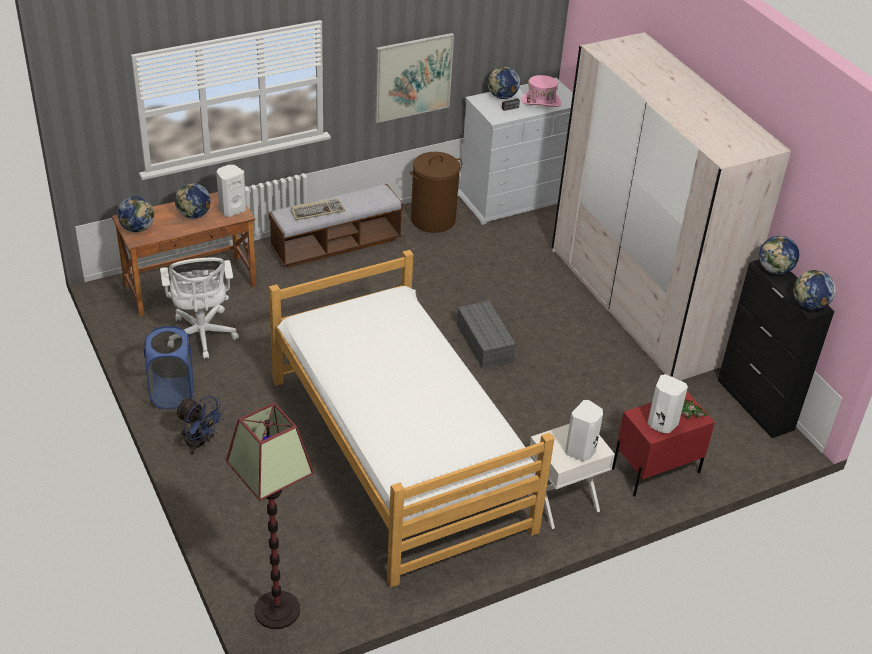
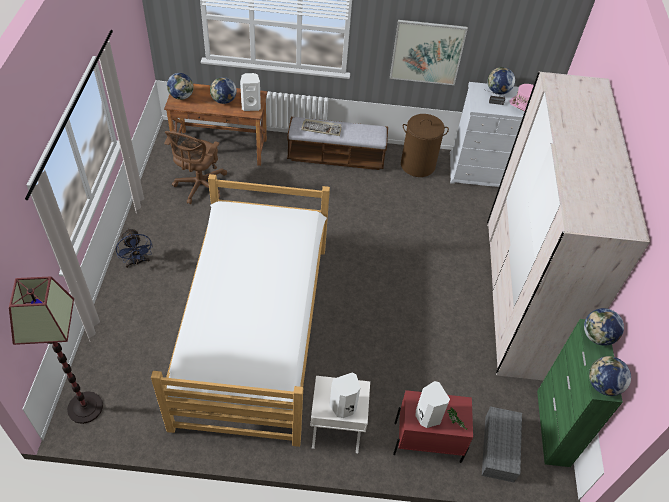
camera: 30 degrees right, 10 degrees up
blue laundry basket [144,326,193,409] -> none
white office chair [160,258,239,359] -> brown office chair [164,130,227,204]
grey storage box [457,301,516,368] -> grey storage box moved to [482,406,522,482]
black cabinet [718,259,835,438] -> green cabinet [537,319,623,467]

